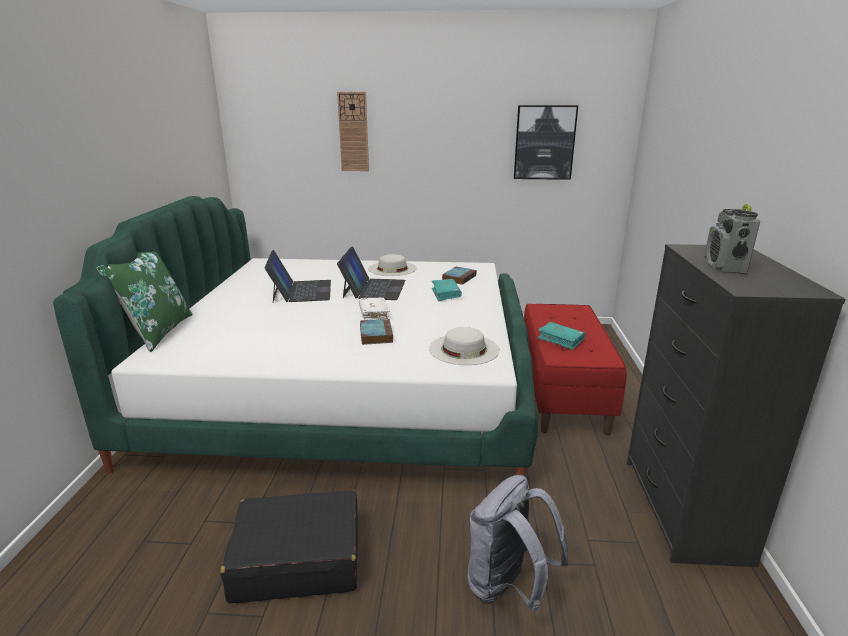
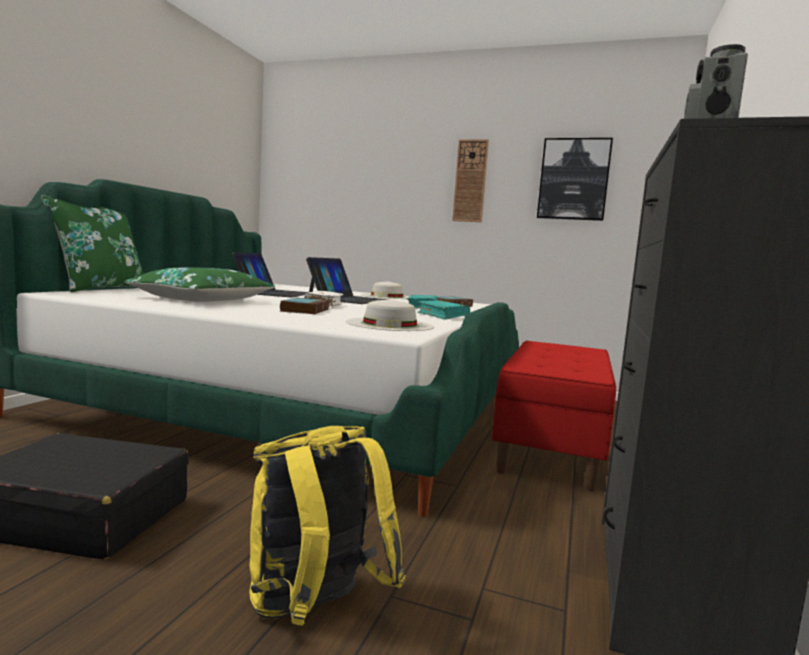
camera: 15 degrees right, 15 degrees down
wall clock [337,92,369,171] -> wall clock moved to [452,139,489,222]
grey backpack [468,475,569,611] -> yellow backpack [249,426,406,626]
turquoise book [537,322,585,350] -> turquoise book moved to [417,300,470,320]
none -> green pillow [124,267,275,302]

